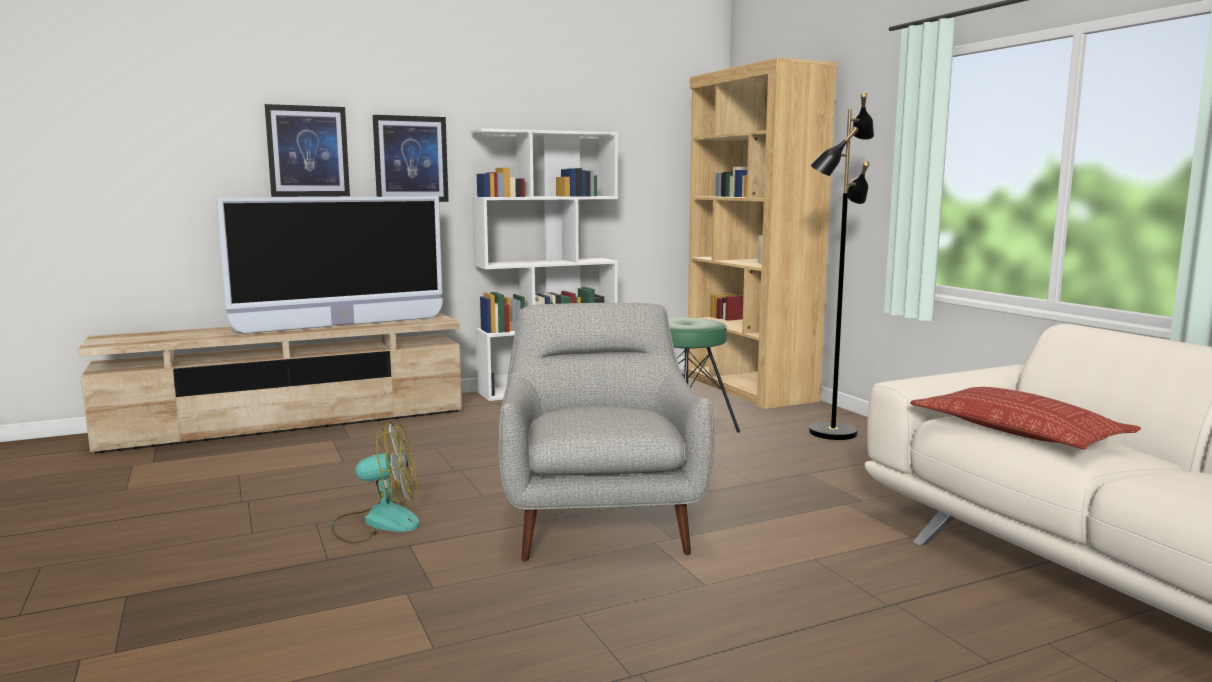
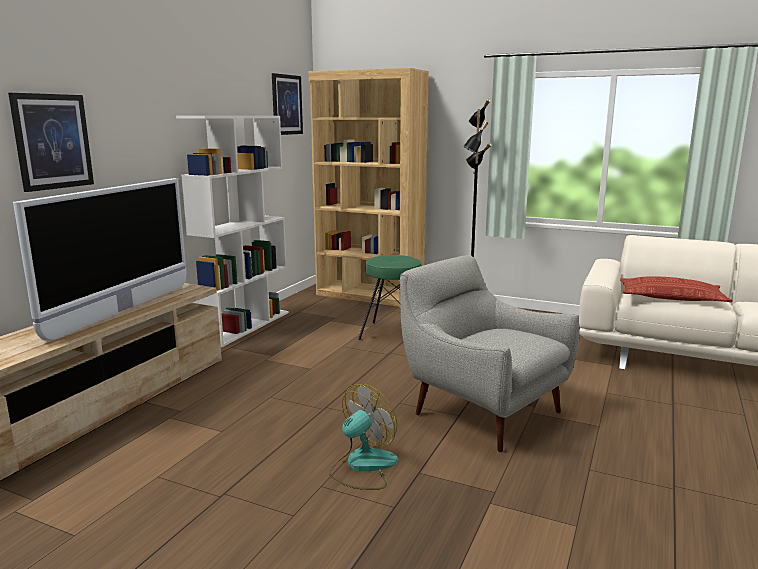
camera: 40 degrees left, 5 degrees up
picture [373,115,449,202] -> picture moved to [272,73,303,135]

